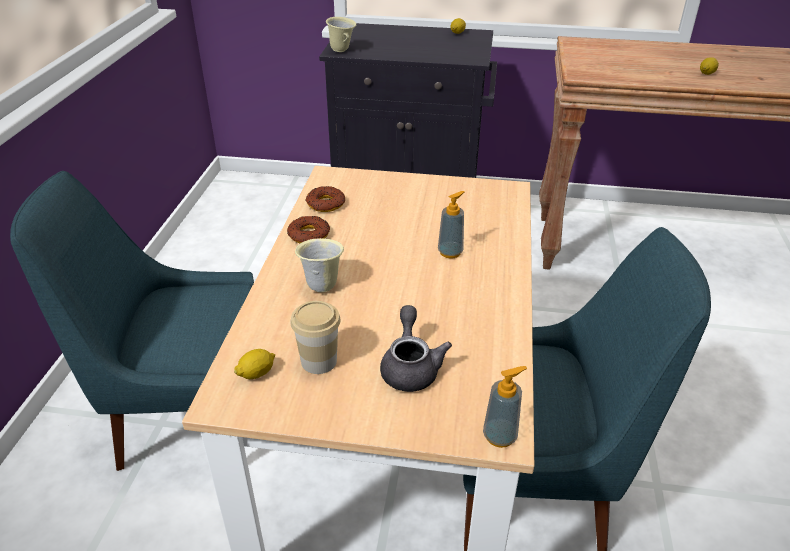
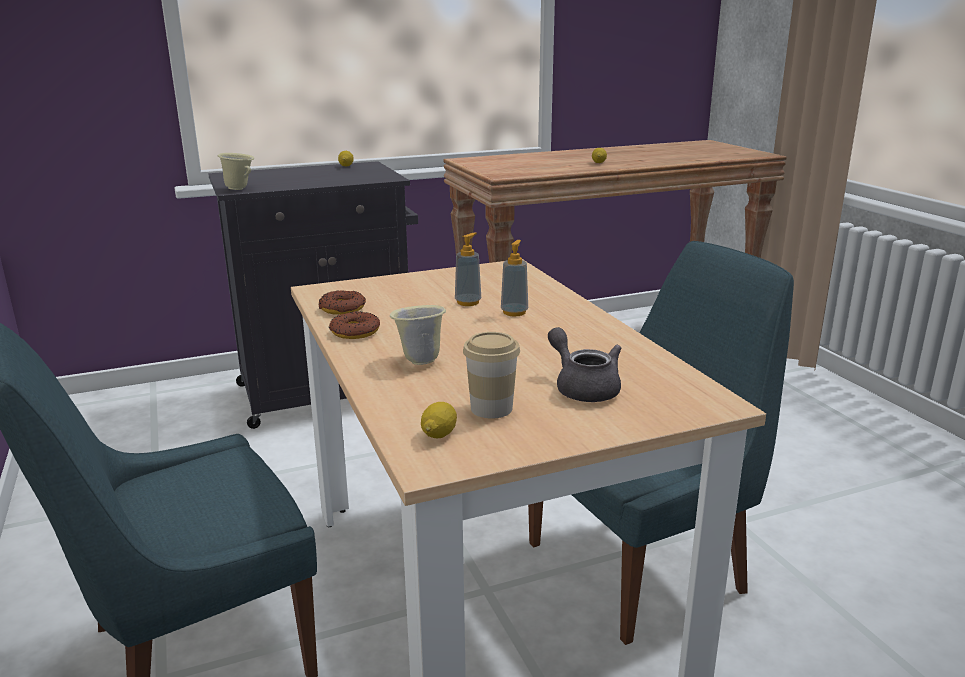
camera: 30 degrees left, 15 degrees down
soap dispenser [483,366,527,448] -> soap dispenser moved to [455,233,481,306]

